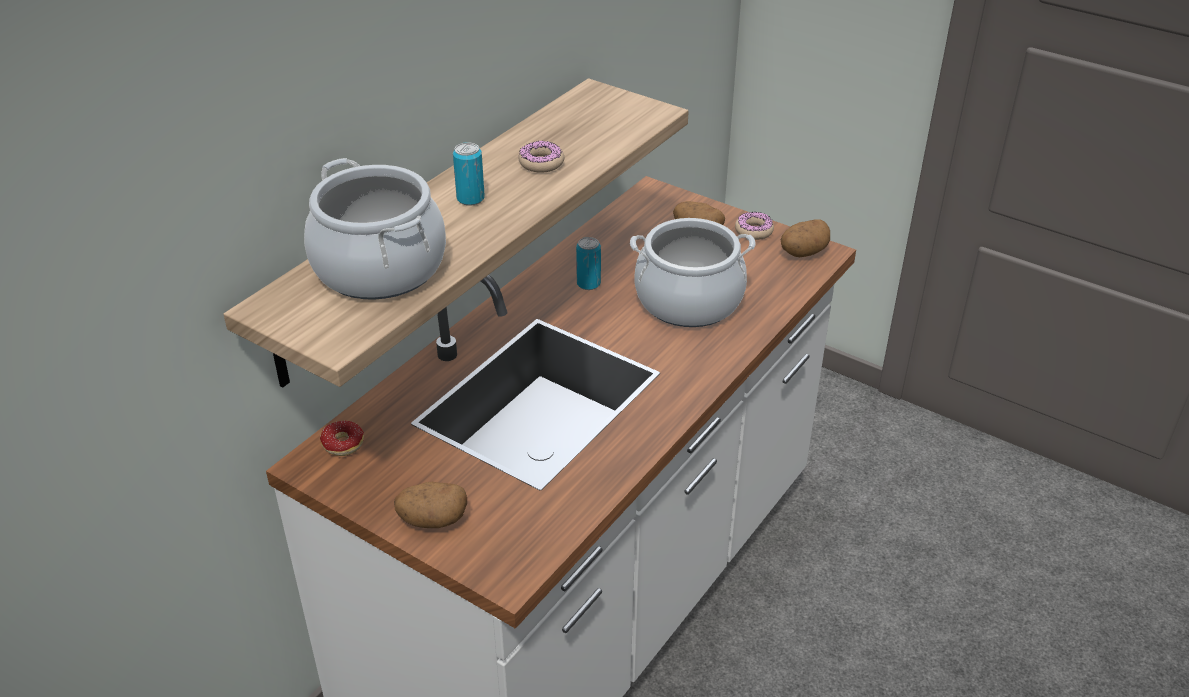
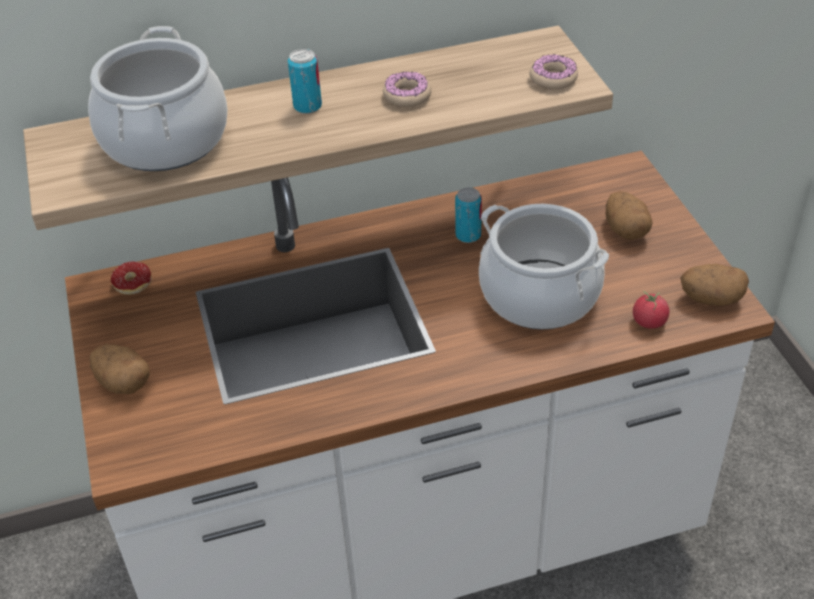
camera: 40 degrees right, 5 degrees up
donut [735,212,774,240] -> donut moved to [529,55,578,90]
none -> tomato [633,291,669,329]

